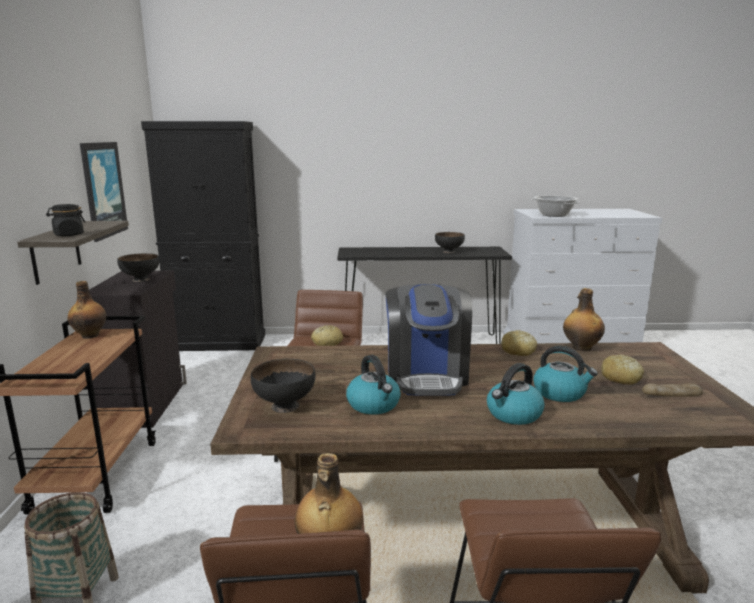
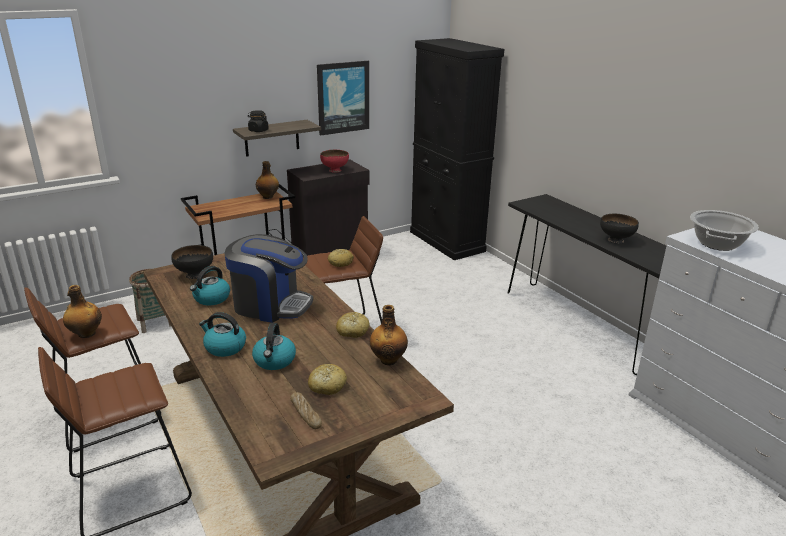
camera: 60 degrees right, 10 degrees up
black bowl [117,253,159,282] -> red bowl [320,150,349,173]
coffee machine [386,284,472,396] -> coffee machine turned 135 degrees counterclockwise [225,234,313,323]

